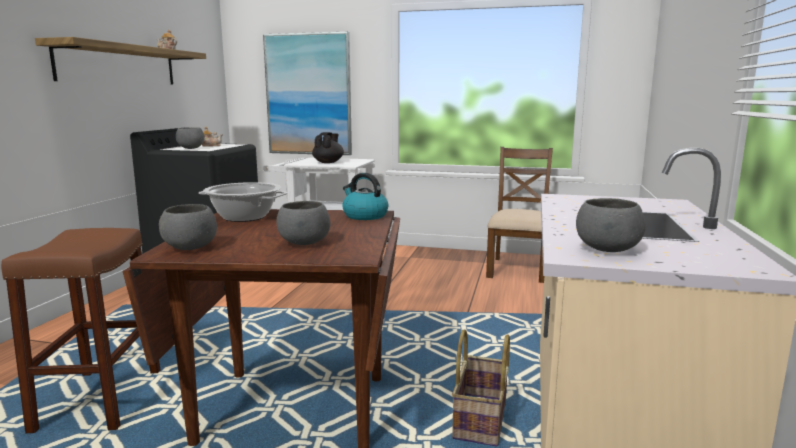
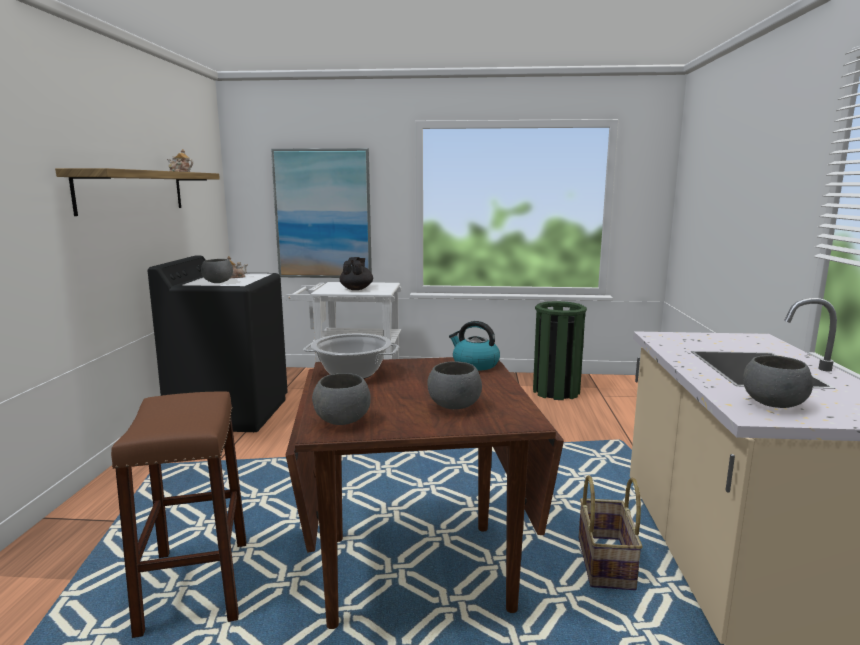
camera: 10 degrees left, 0 degrees up
brown chair [486,147,553,283] -> green trash can [533,301,587,400]

